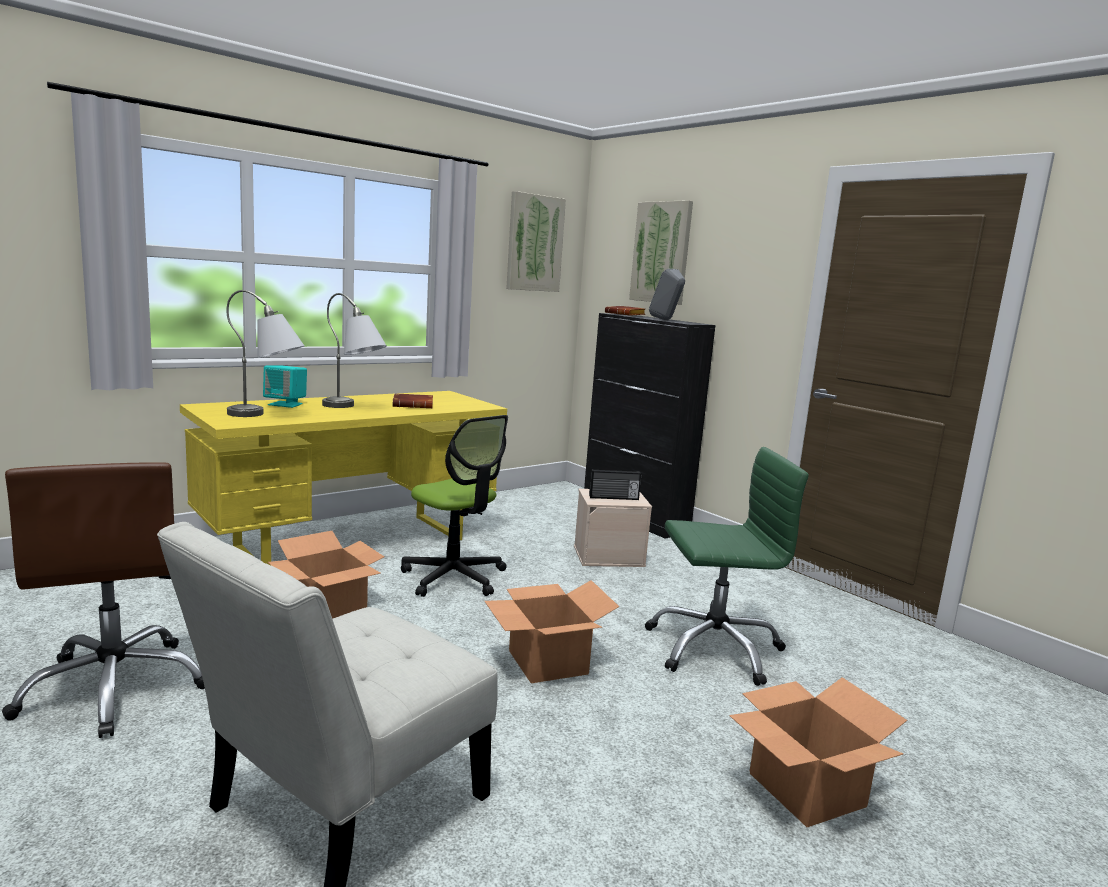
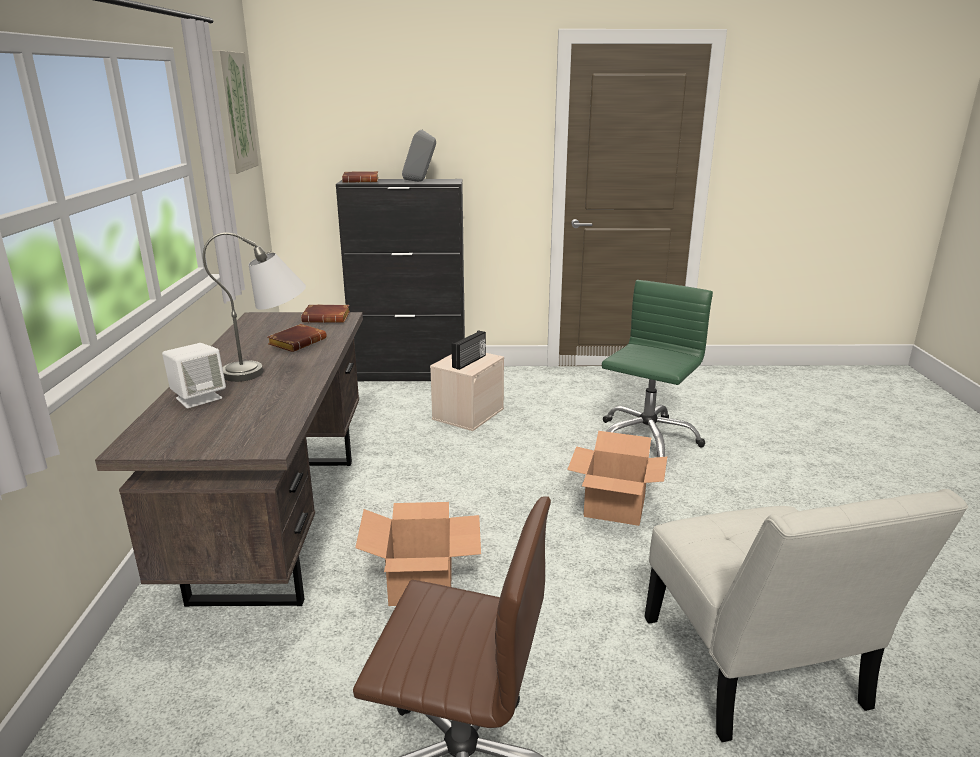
camera: 50 degrees left, 10 degrees up
yellow desk [180,391,507,565] -> brown desk [95,312,363,607]
grey table lamp [227,290,304,417] -> none
turquoise speaker [263,365,307,408] -> white speaker [162,343,226,408]
office chair [401,415,508,597] -> none
picture [629,200,693,305] -> none
cardboard box [729,677,907,827] -> none
none -> brown book [301,305,350,323]

